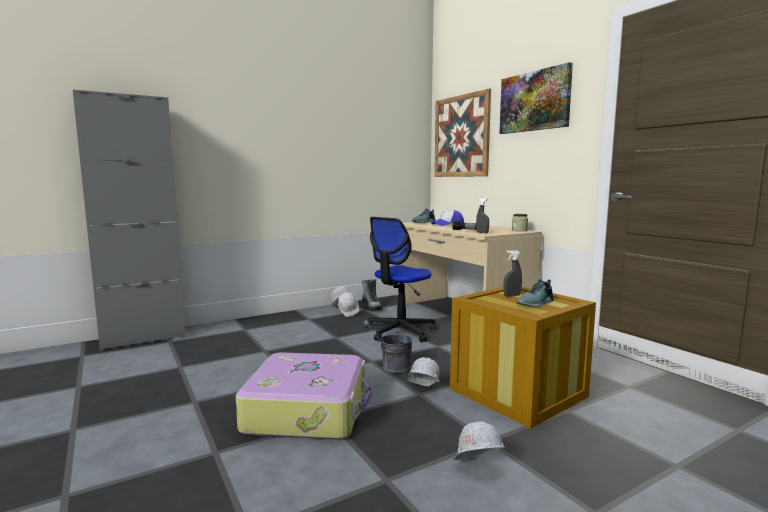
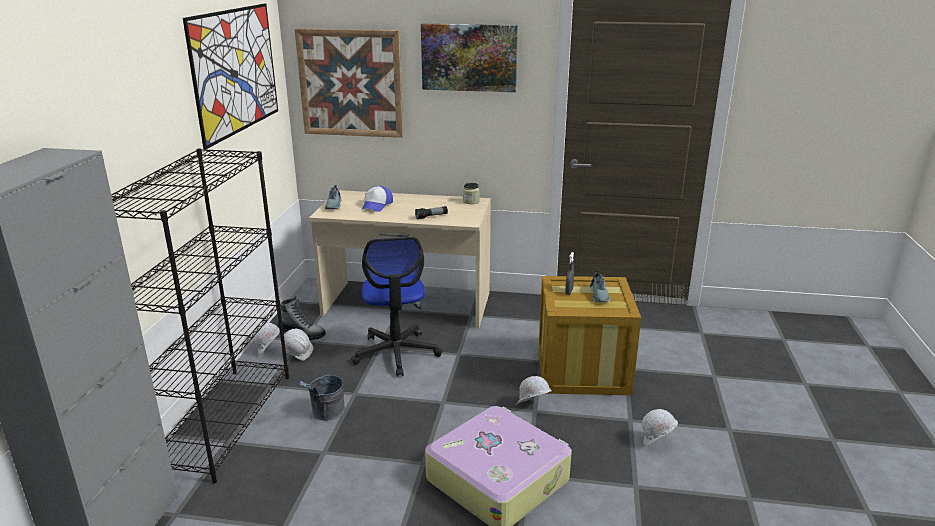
camera: 50 degrees left, 15 degrees up
grey bucket [364,320,412,373] -> grey bucket moved to [299,375,345,421]
grey spray bottle [476,198,489,233] -> none
none -> black bookcase [111,148,289,483]
none -> picture [183,4,278,150]

